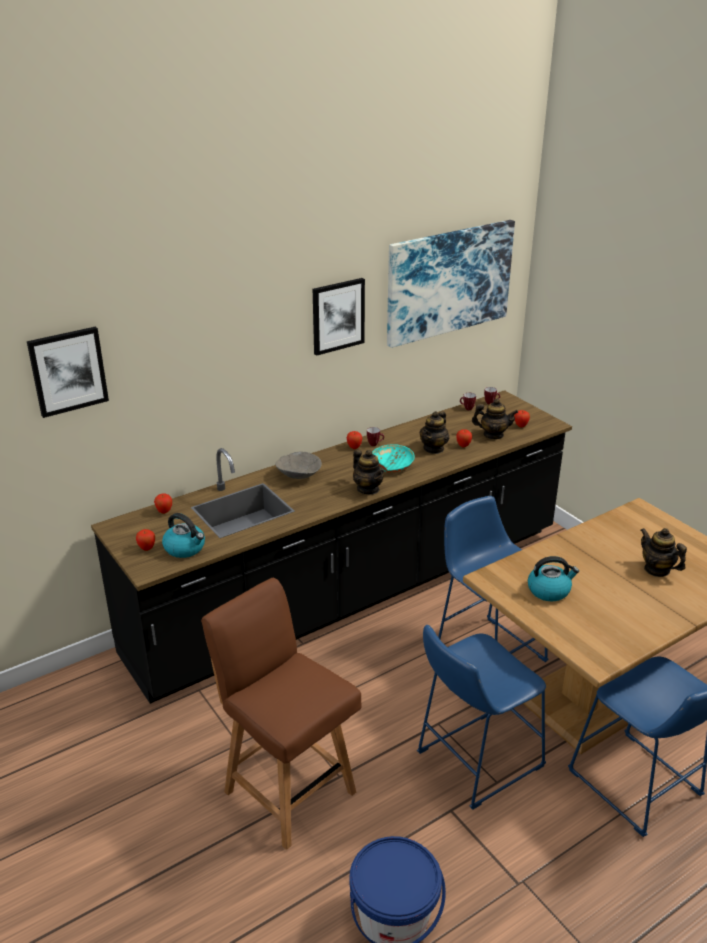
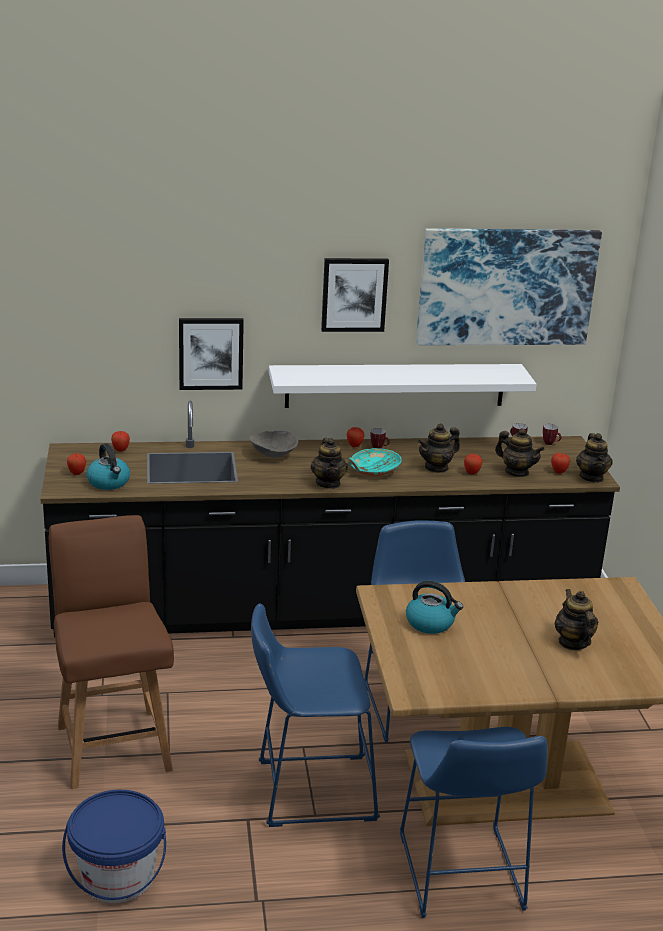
camera: 25 degrees right, 5 degrees down
picture [27,326,109,418] -> picture moved to [179,318,244,390]
none -> white shelf [269,364,536,408]
none -> teapot [576,433,613,483]

